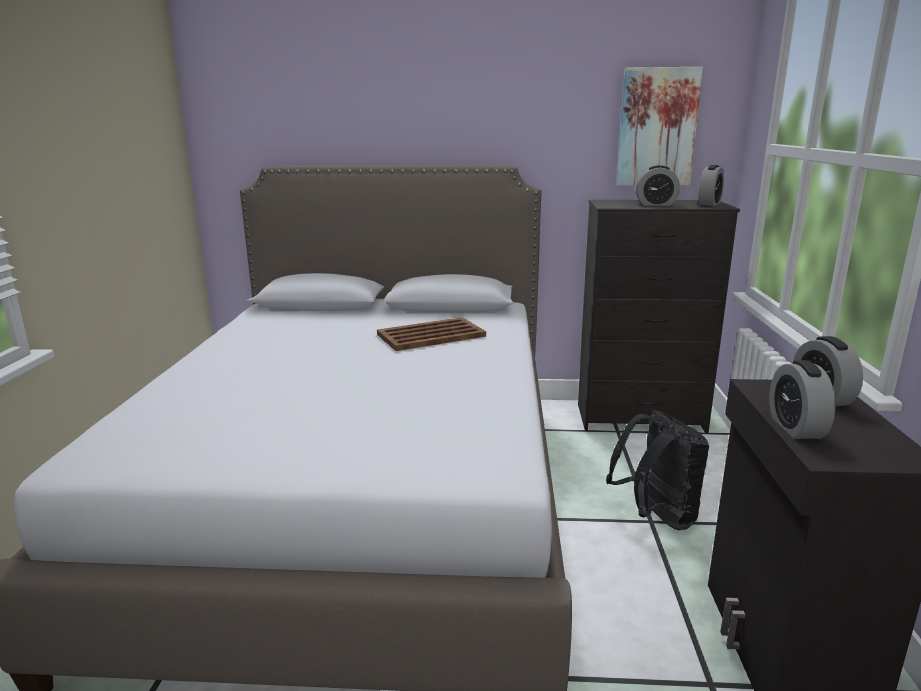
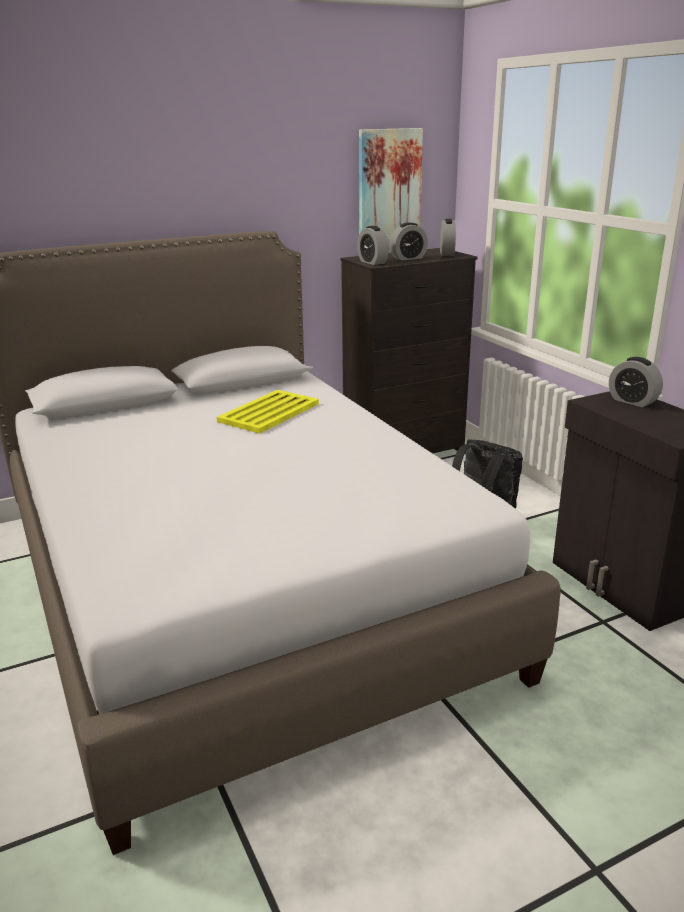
camera: 30 degrees left, 5 degrees up
brown tray [377,317,486,351] -> yellow tray [217,390,319,434]
alarm clock [769,360,836,439] -> alarm clock moved to [357,226,389,265]

